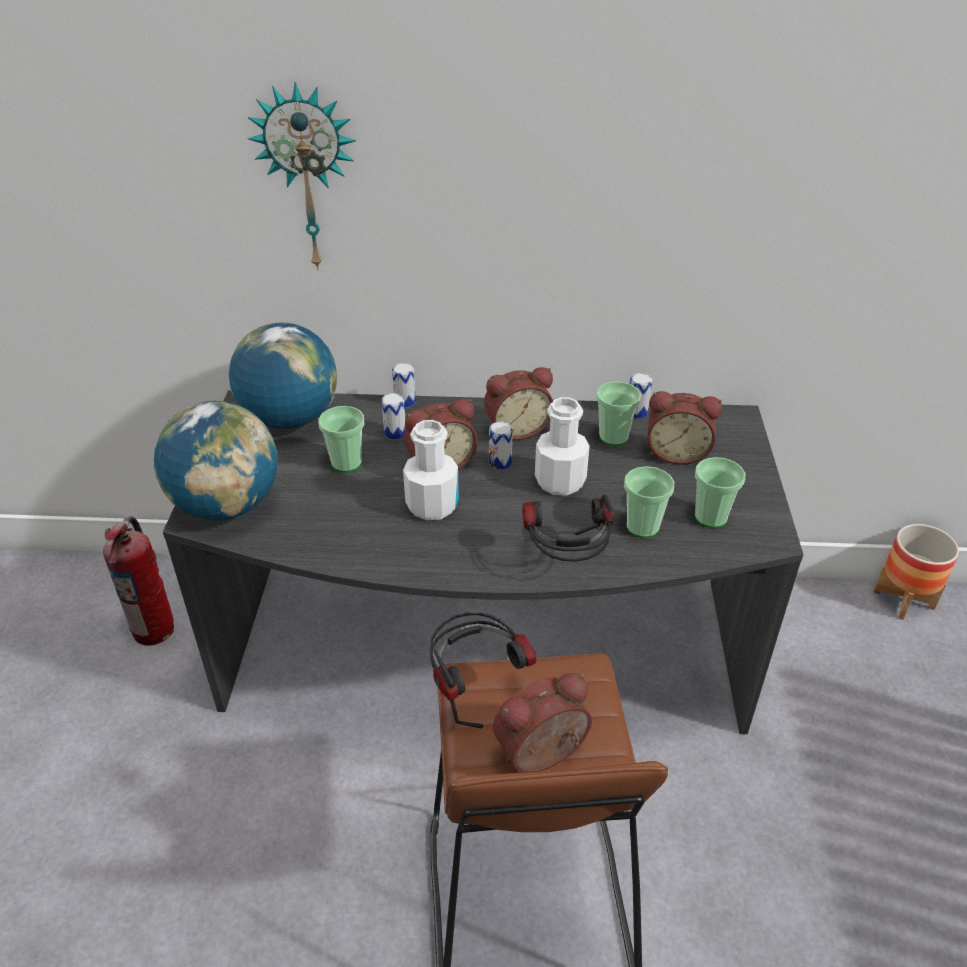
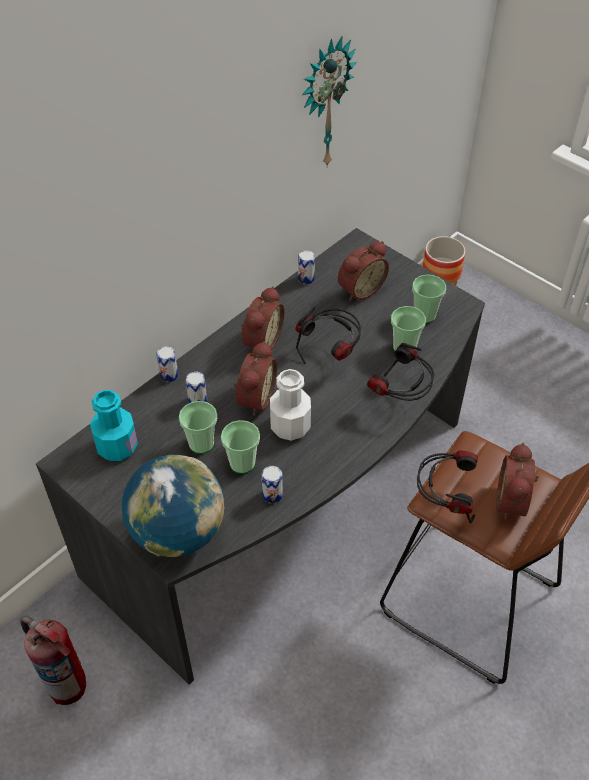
camera: 50 degrees left, 10 degrees up
globe [229,322,337,429] -> turquoise bottle [90,390,138,461]
wall clock [247,82,356,271] -> wall clock moved to [302,36,357,168]
can [489,422,513,470] -> can moved to [262,466,283,504]
white bottle [535,397,590,495] -> headphones [296,307,361,364]
cup [596,381,641,446] -> cup moved to [221,420,260,474]

